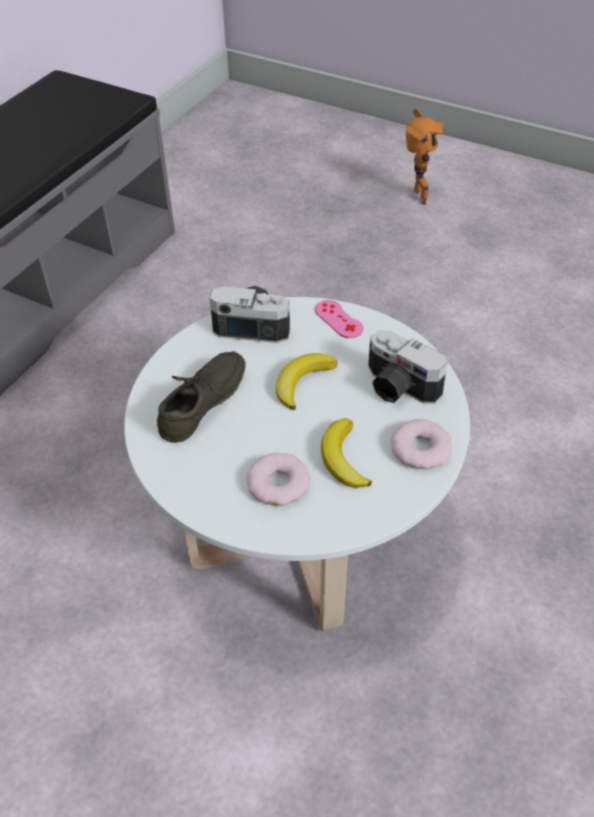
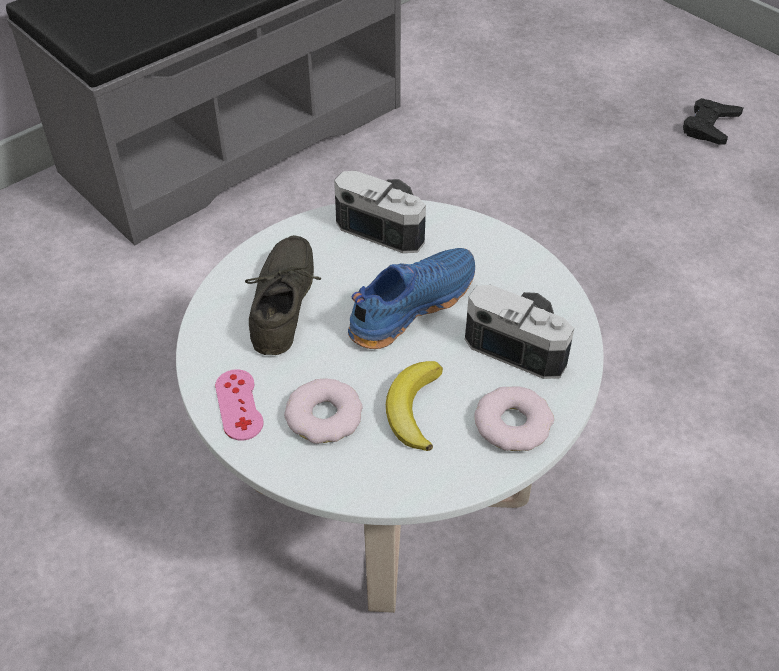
camera: 20 degrees right, 0 degrees up
grey shoe [157,351,246,443] -> grey shoe turned 45 degrees counterclockwise [245,235,321,355]
banana [276,353,337,410] -> blue shoe [348,248,475,349]
pink game controller [315,300,364,338] -> pink game controller moved to [215,369,263,441]
camera [368,330,448,404] -> camera turned 150 degrees clockwise [465,285,574,379]
toy robot [406,108,444,205] -> black game controller [683,98,743,145]

